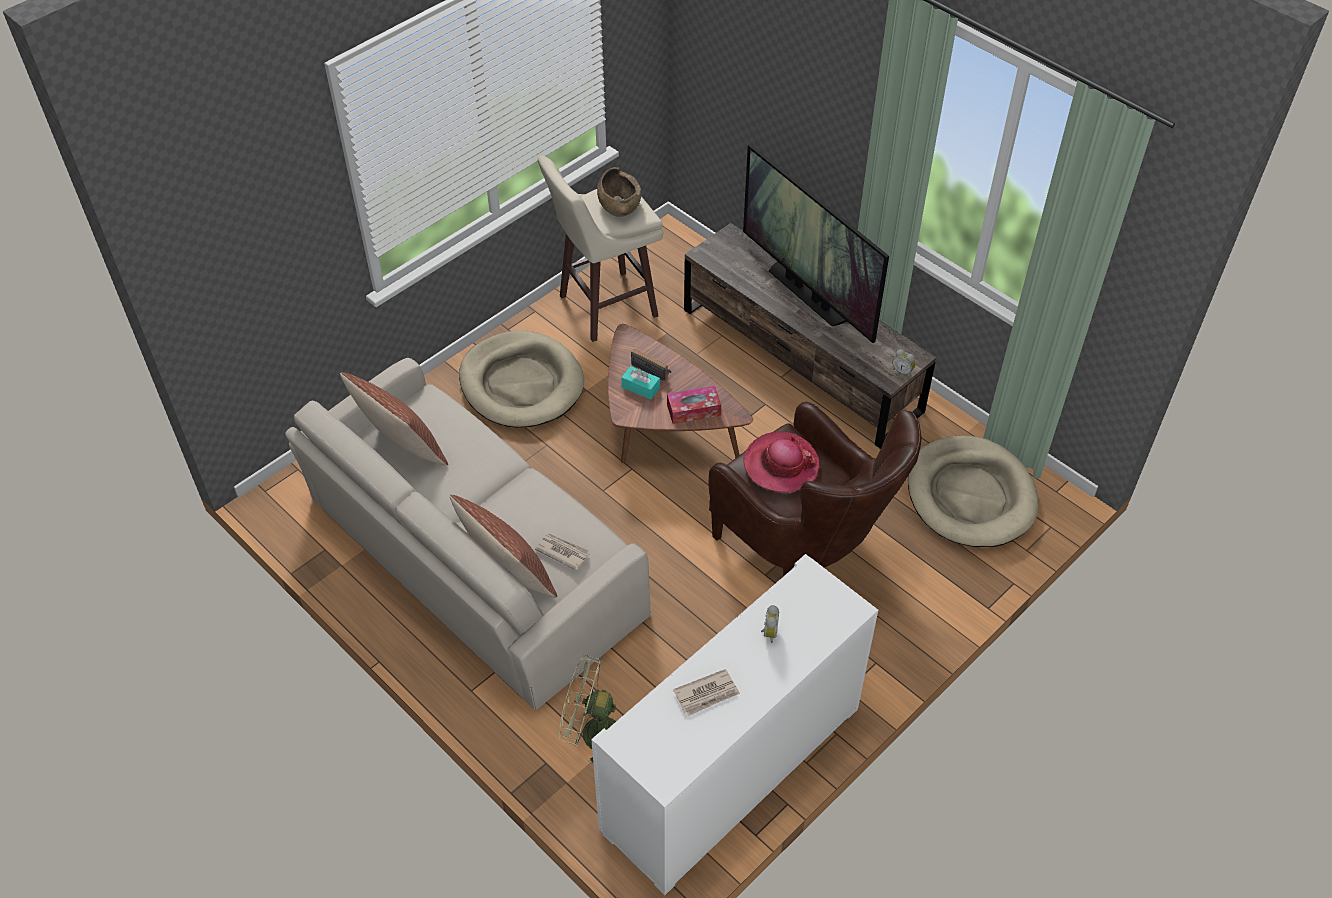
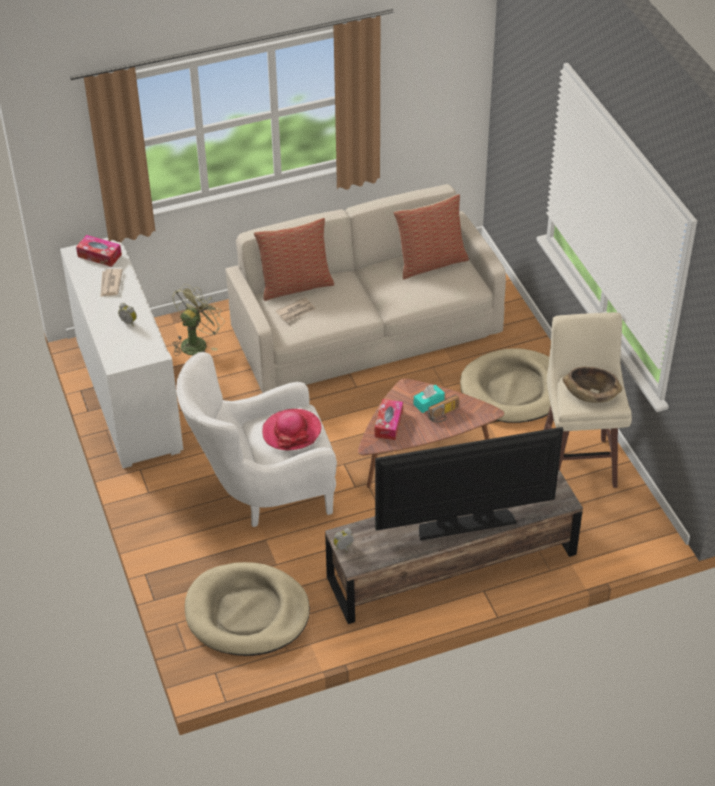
camera: 115 degrees right, 5 degrees down
brown armchair [708,402,922,576] -> white armchair [176,352,337,527]
none -> tissue box [76,235,122,267]

